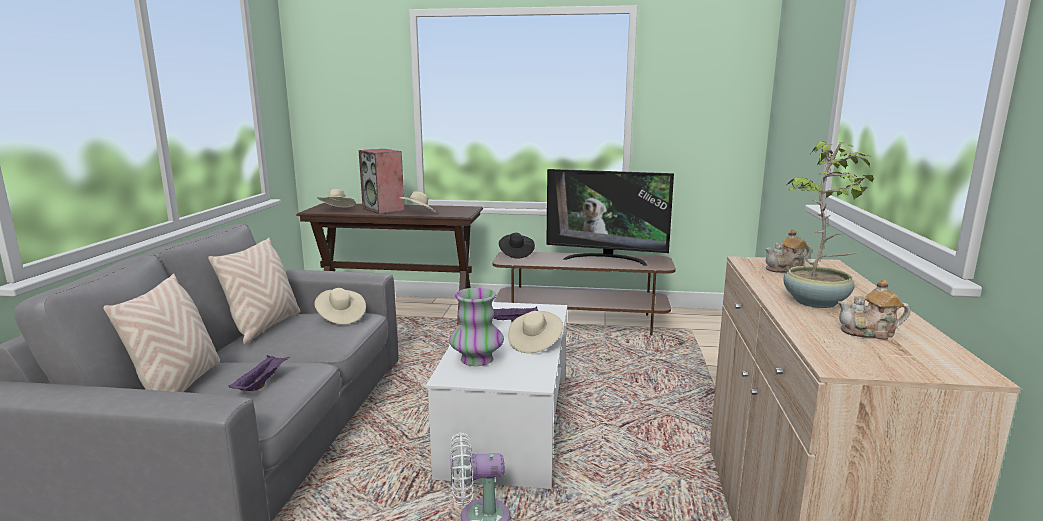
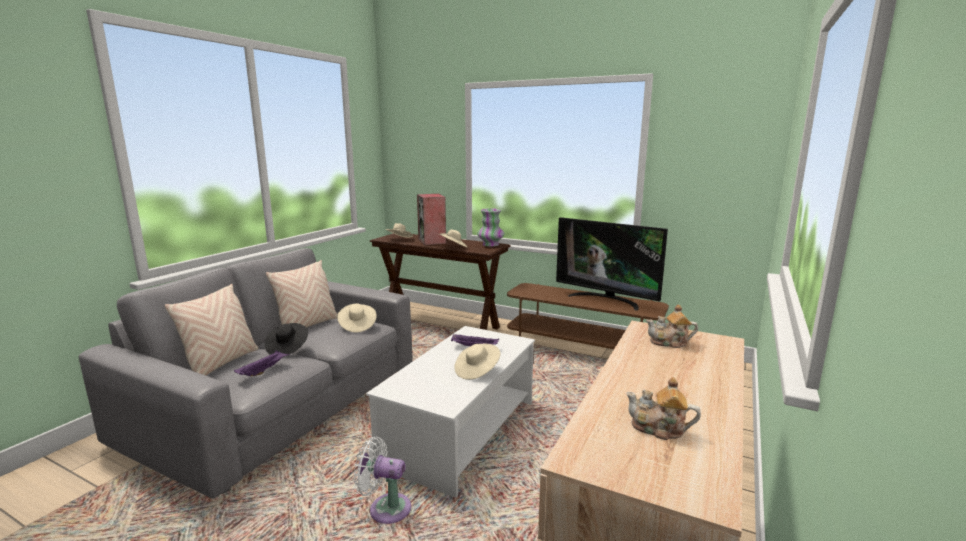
camera: 20 degrees right, 0 degrees up
vase [449,288,504,366] -> vase moved to [477,208,504,246]
black hat [499,233,535,258] -> black hat moved to [265,323,308,355]
potted plant [784,141,874,308] -> none

